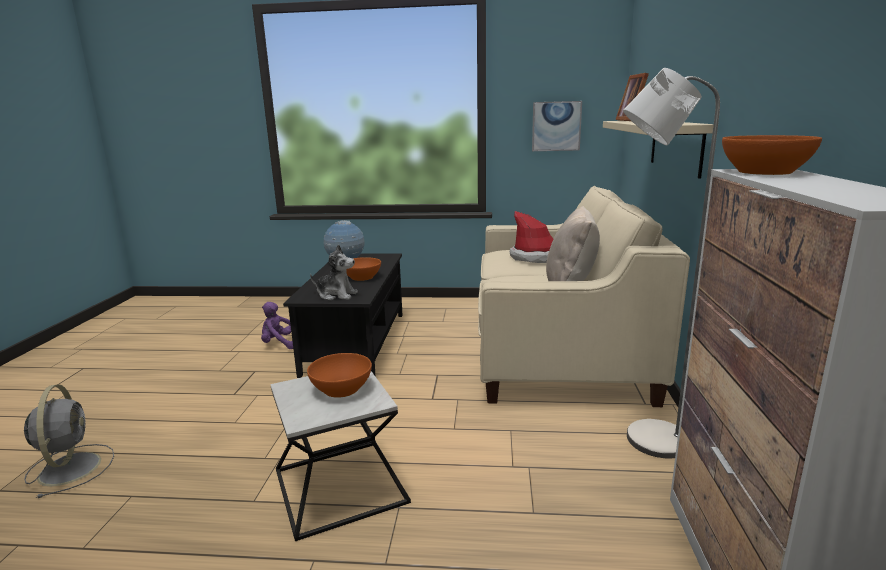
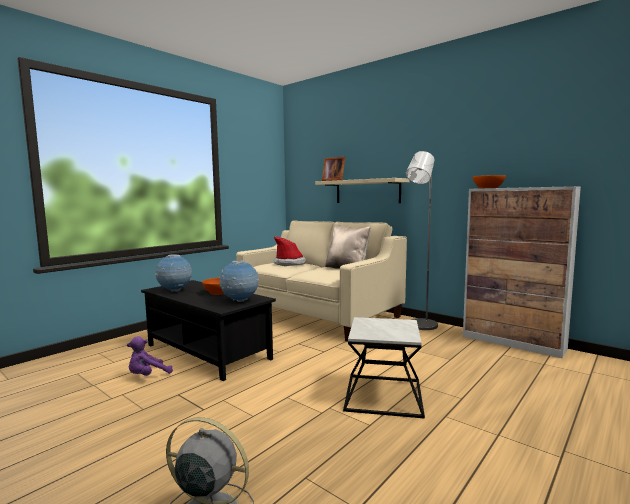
camera: 55 degrees left, 10 degrees down
orange bowl [307,353,372,398] -> none
plush toy [310,244,358,300] -> globe [219,260,259,302]
picture [532,101,582,151] -> none

